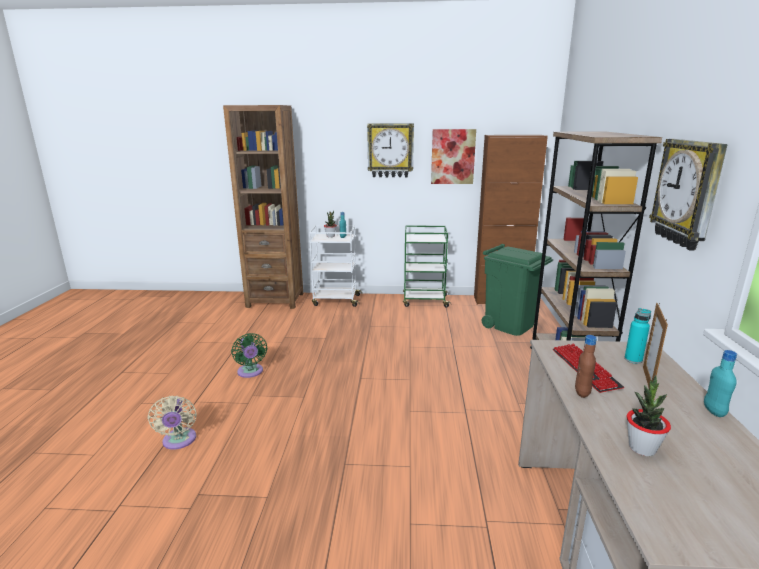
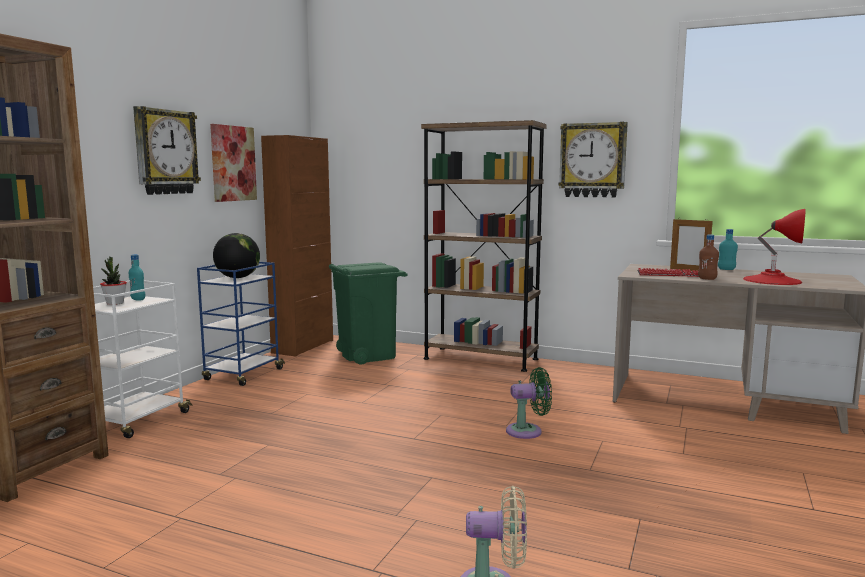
camera: 70 degrees left, 10 degrees down
green fan [231,333,267,378] -> green fan moved to [506,367,552,439]
green cart [403,225,451,308] -> blue cart [197,262,285,386]
turquoise bottle [624,308,651,364] -> none
potted plant [627,375,671,456] -> red table lamp [743,209,806,285]
none -> globe [213,233,260,278]

